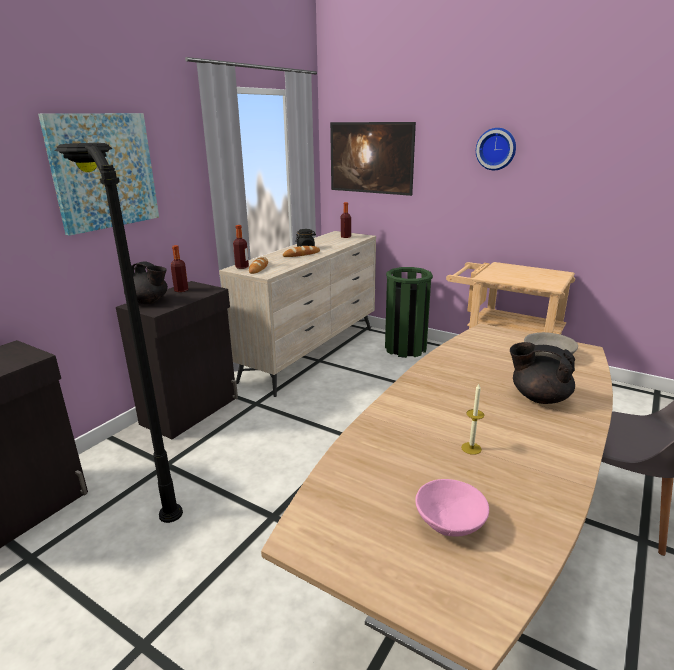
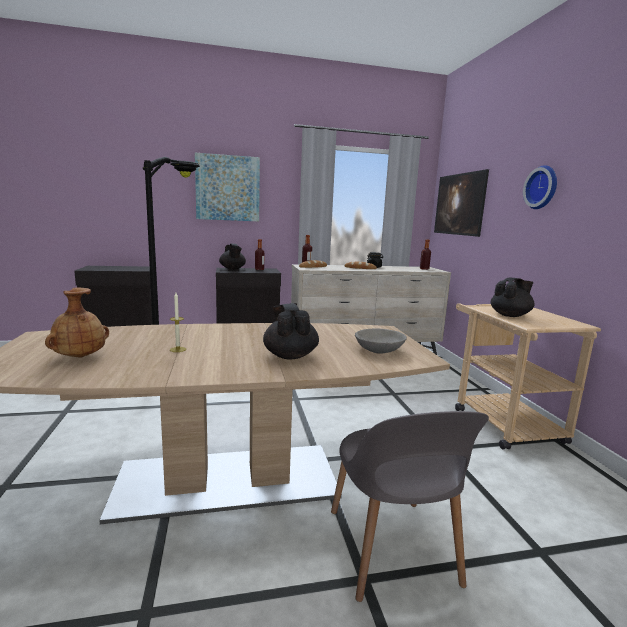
camera: 45 degrees right, 10 degrees down
green trash can [385,267,433,358] -> none
pink bowl [415,479,489,537] -> brown vase [45,287,109,358]
none -> black teapot [491,278,535,317]

